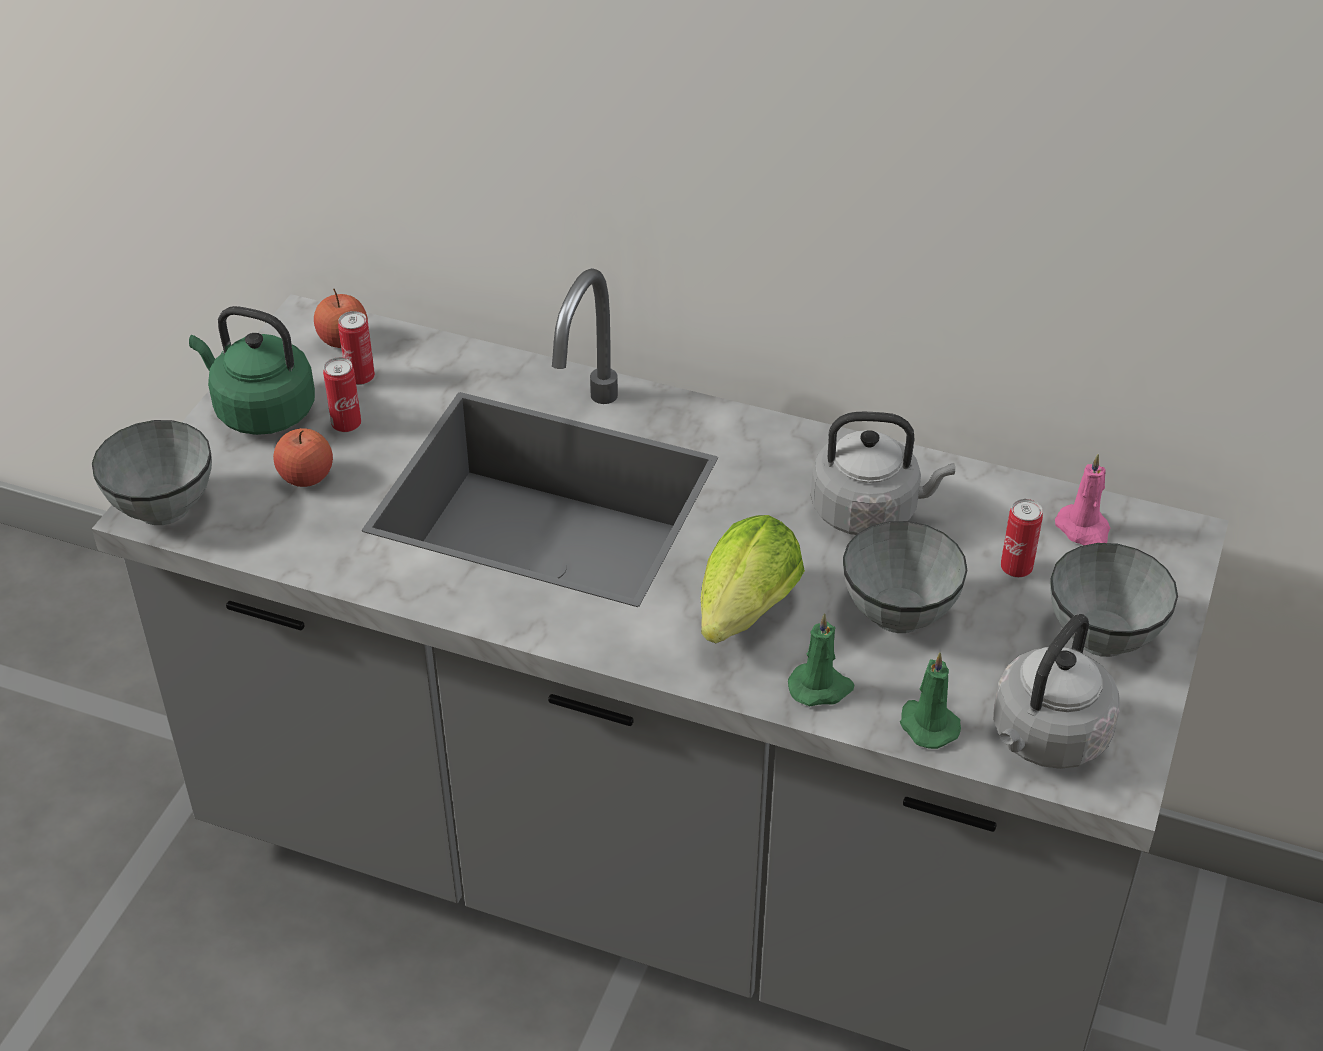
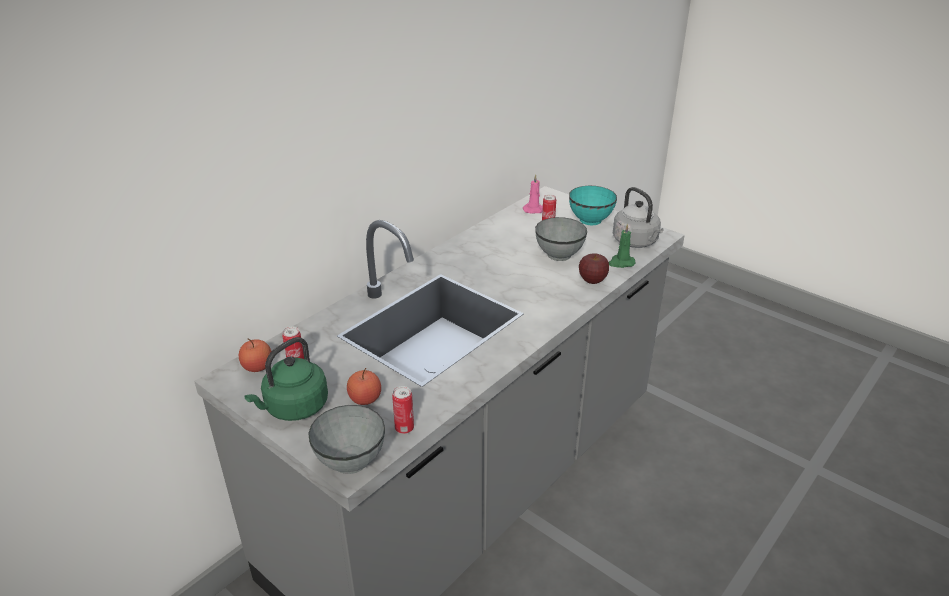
camera: 70 degrees left, 10 degrees down
can [323,357,361,433] -> can moved to [392,386,414,434]
lettuce [701,515,805,643] -> none
green candle [788,613,854,706] -> apple [579,253,609,284]
grey kettle [811,412,955,535] -> none
grey bowl [1050,543,1178,657] -> turquoise bowl [569,186,617,225]

